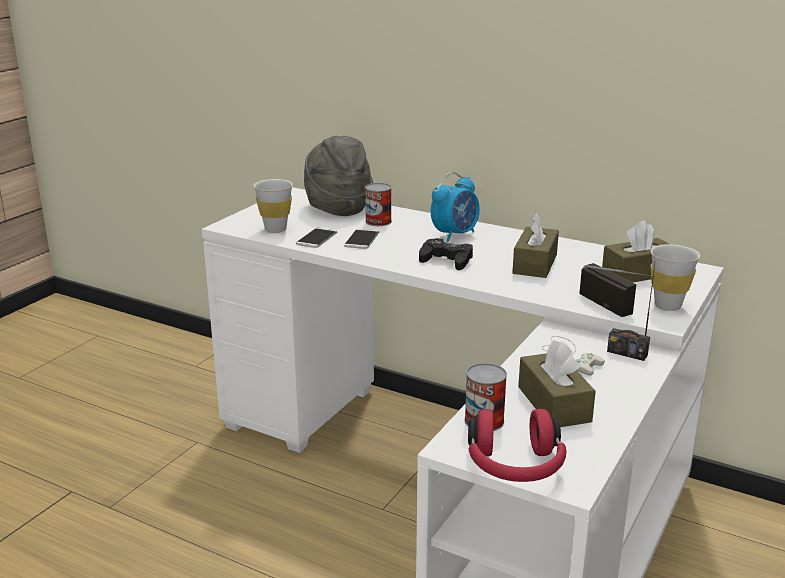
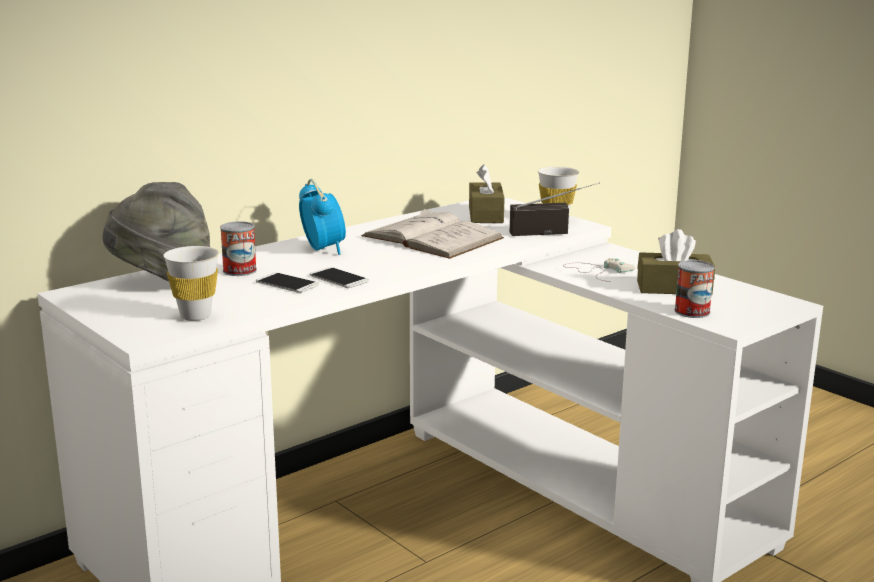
camera: 70 degrees left, 5 degrees down
phone [296,228,337,248] -> phone moved to [309,267,369,288]
black game controller [419,238,473,270] -> none
red headphones [468,409,566,482] -> none
brown tissue box [512,213,559,278] -> white book [361,209,504,259]
radio [607,265,655,361] -> none

